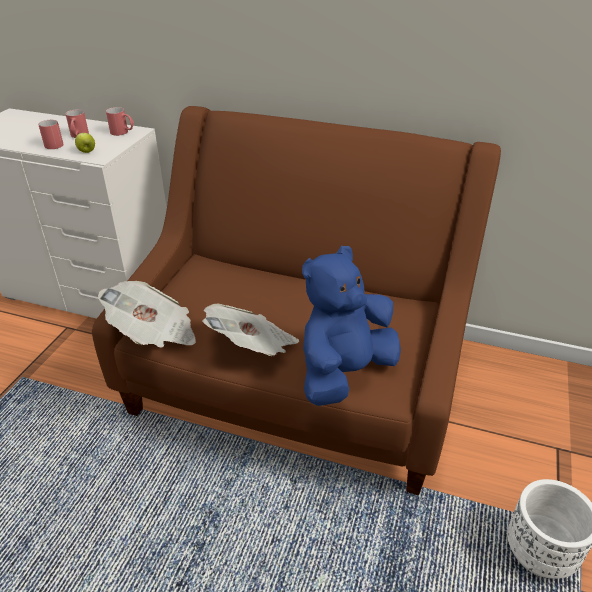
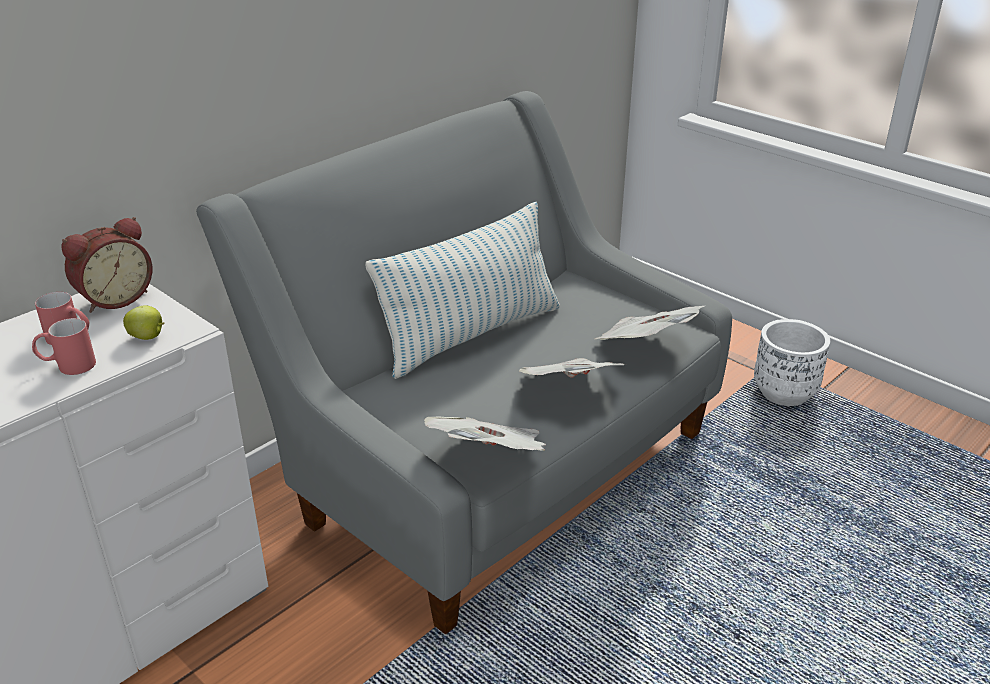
camera: 65 degrees left, 5 degrees down
brown sofa [92,106,501,495] -> grey sofa [196,91,732,634]
red mug [106,107,134,136] -> alarm clock [61,217,152,313]
blue plush toy [302,246,401,406] -> newspaper [595,306,704,340]
none -> pillow [365,202,560,379]

